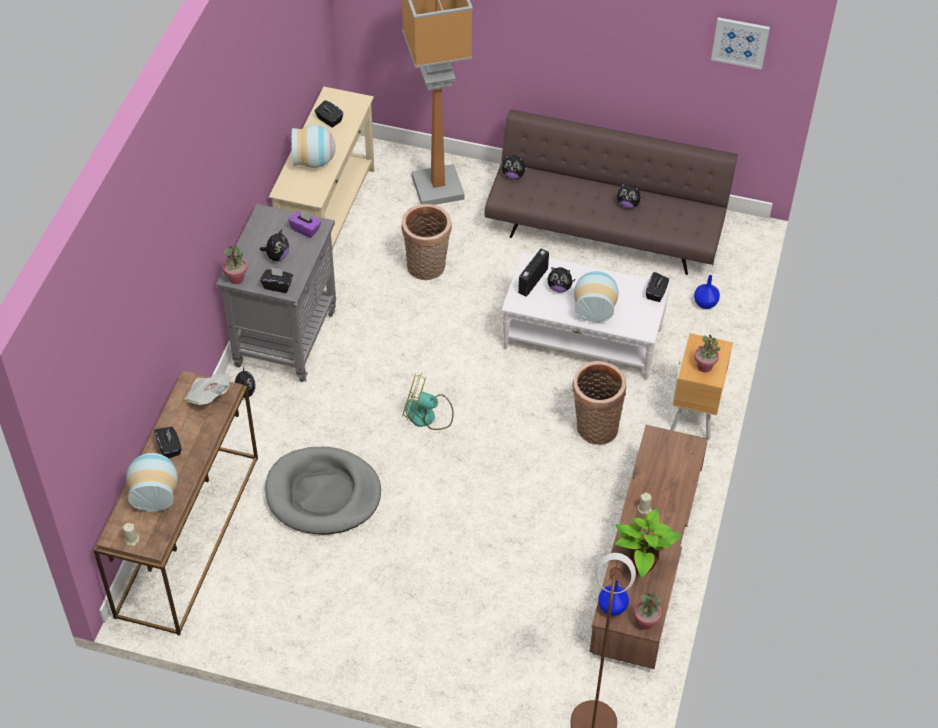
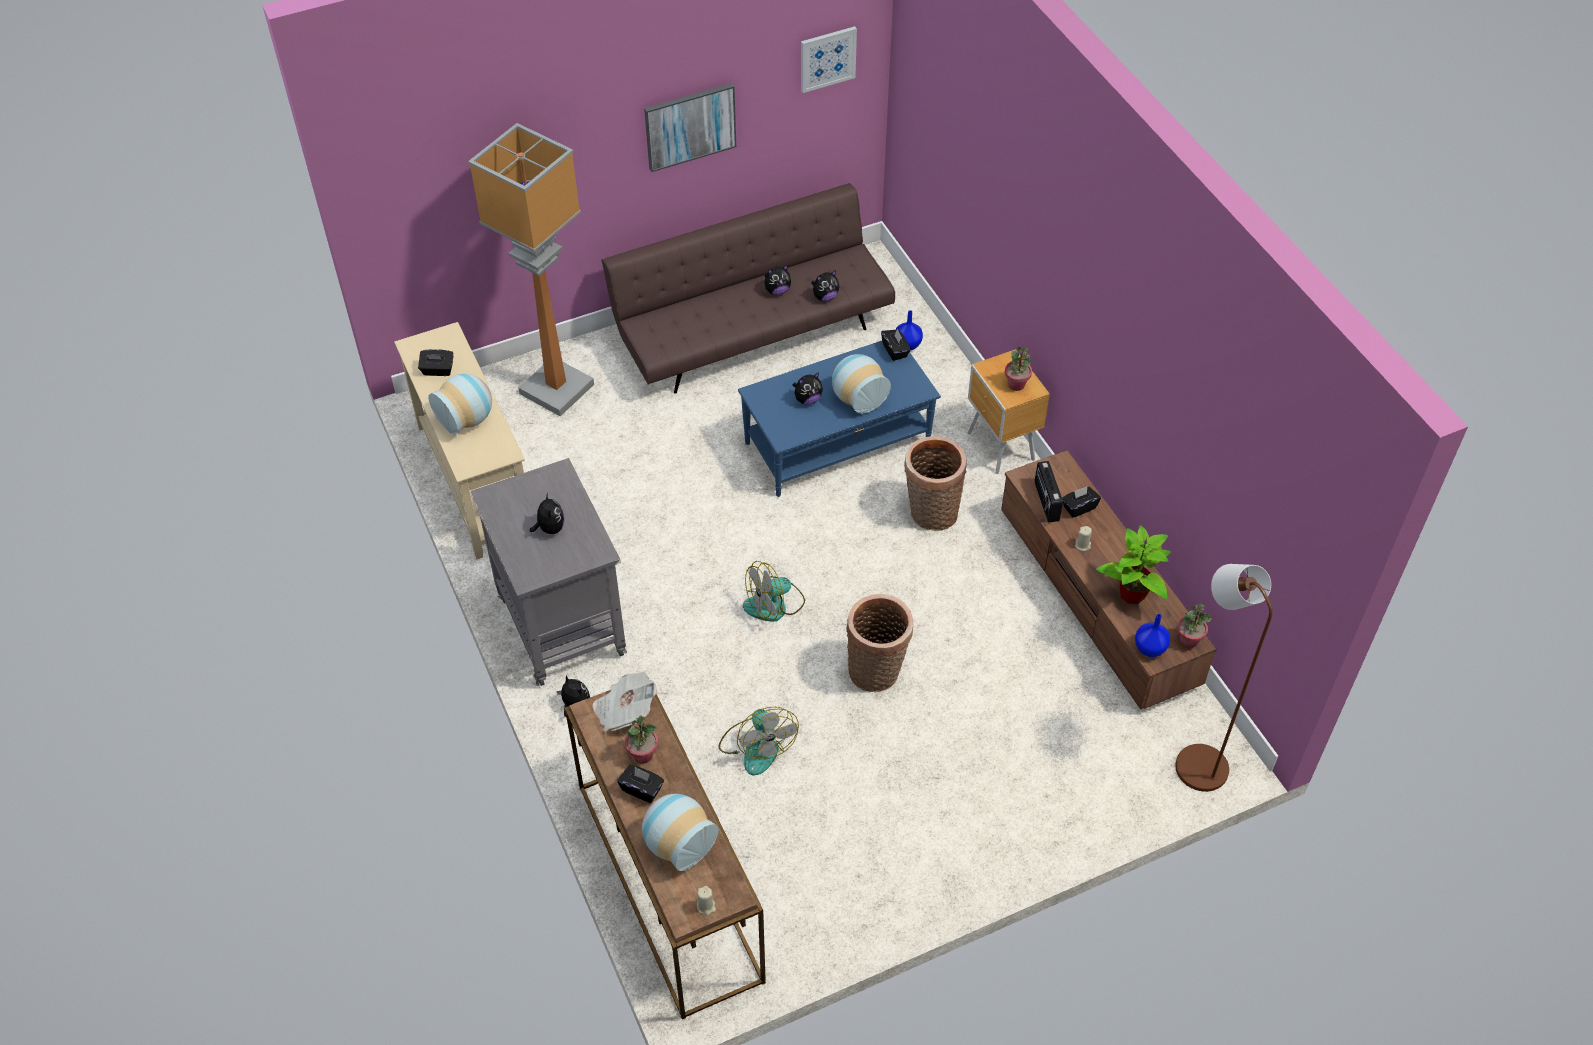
camera: 40 degrees left, 0 degrees up
potted plant [223,246,247,284] -> potted plant moved to [625,715,658,764]
black tissue box [260,267,293,293] -> black tissue box moved to [1062,486,1101,518]
grey dog bed [265,447,381,535] -> fan [719,707,799,776]
purple tissue box [288,210,321,238] -> none
basket [401,204,452,280] -> basket moved to [846,594,913,692]
white coffee table [501,252,671,380] -> blue coffee table [738,341,941,497]
plush toy [502,154,528,179] -> plush toy moved to [811,270,839,301]
radio [518,249,549,297] -> radio moved to [1035,461,1063,523]
none -> picture [644,83,736,172]

